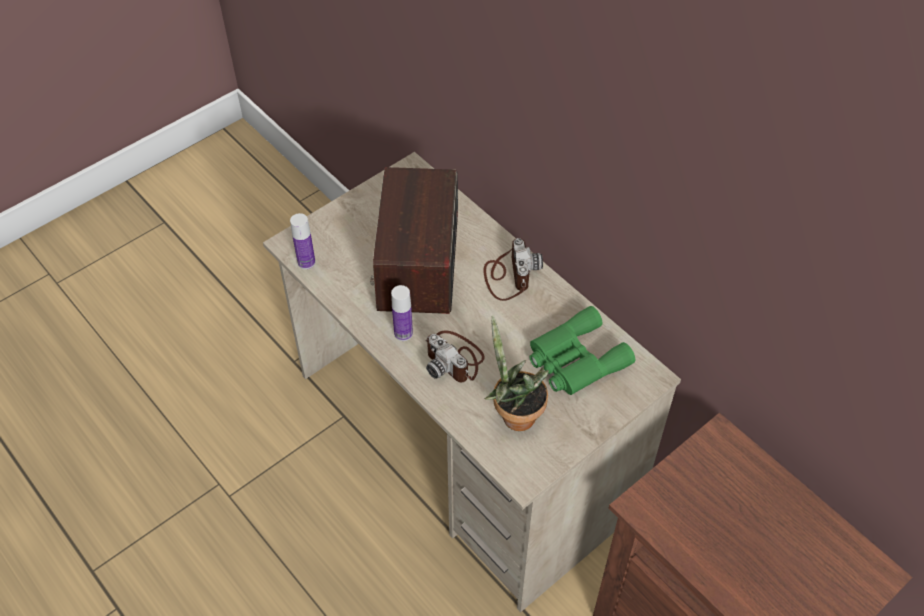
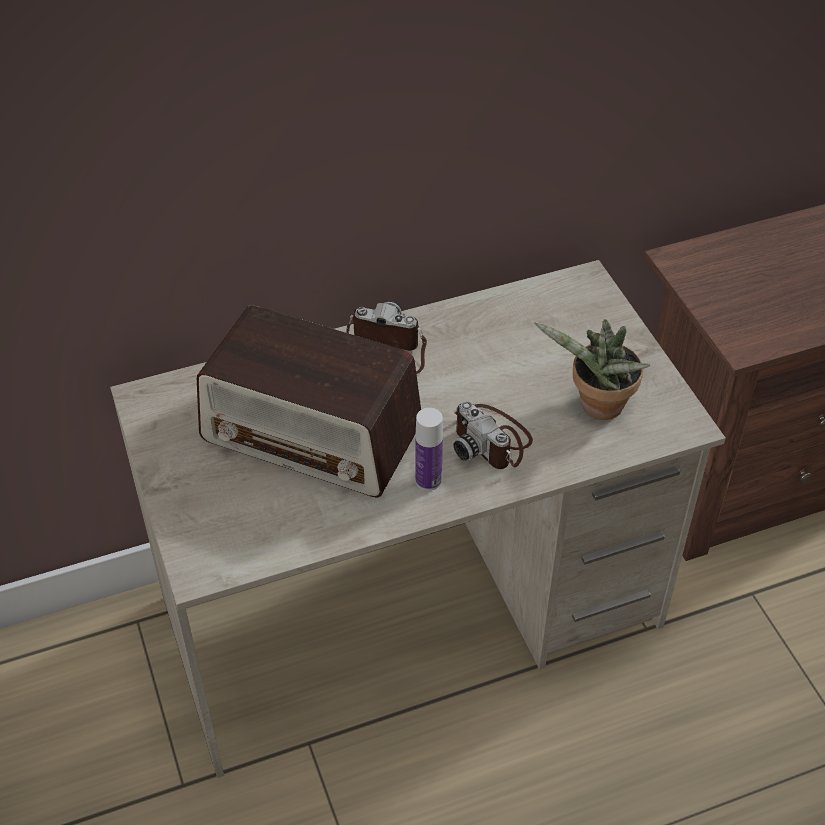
camera: 70 degrees left, 5 degrees down
bottle [290,213,315,269] -> none
camera [425,330,485,382] -> camera turned 75 degrees clockwise [454,401,533,469]
green binoculars [529,306,635,395] -> none

